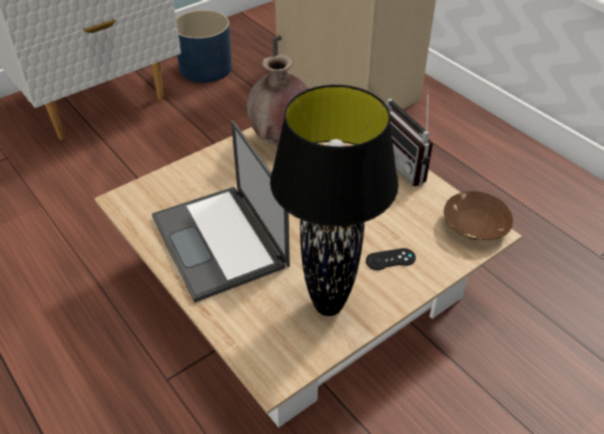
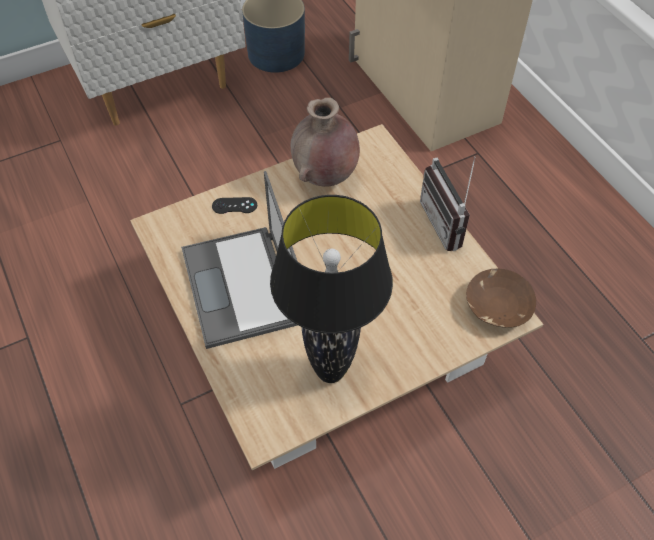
camera: 10 degrees right, 10 degrees up
black game controller [366,248,416,270] -> black game controller moved to [212,197,257,214]

